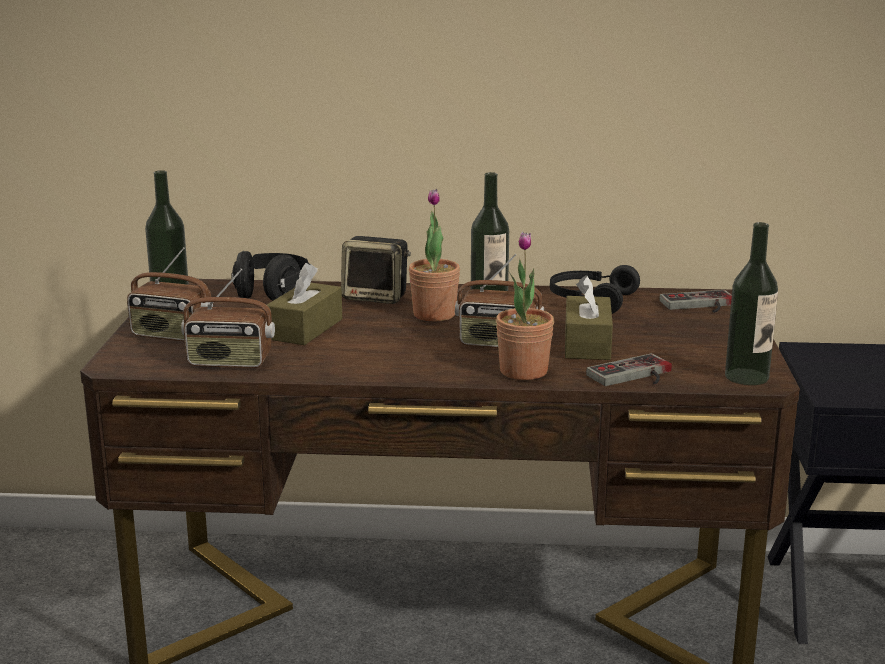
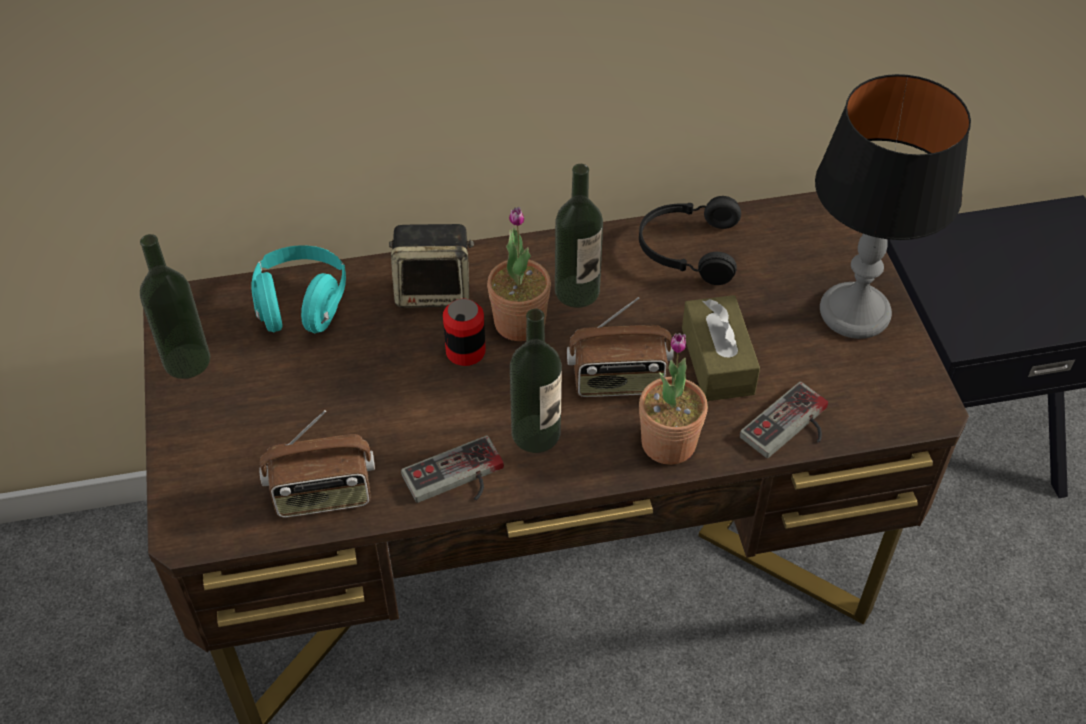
camera: 15 degrees left, 30 degrees up
radio [127,247,213,341] -> none
black headphones [231,251,310,301] -> turquoise headphones [251,245,346,333]
brown tissue box [267,263,342,345] -> none
game controller [659,290,732,313] -> game controller moved to [401,435,504,503]
bottle [725,222,778,385] -> bottle moved to [510,309,562,453]
none -> can [443,299,486,366]
none -> table lamp [815,74,971,339]

